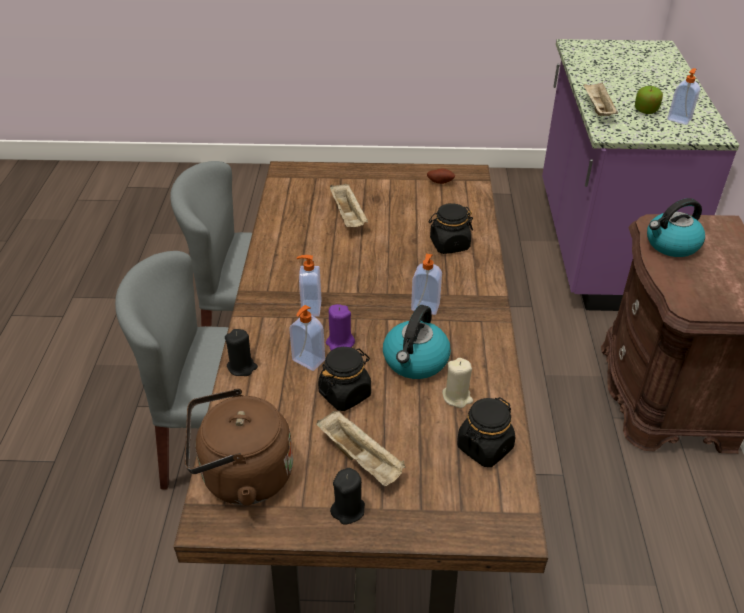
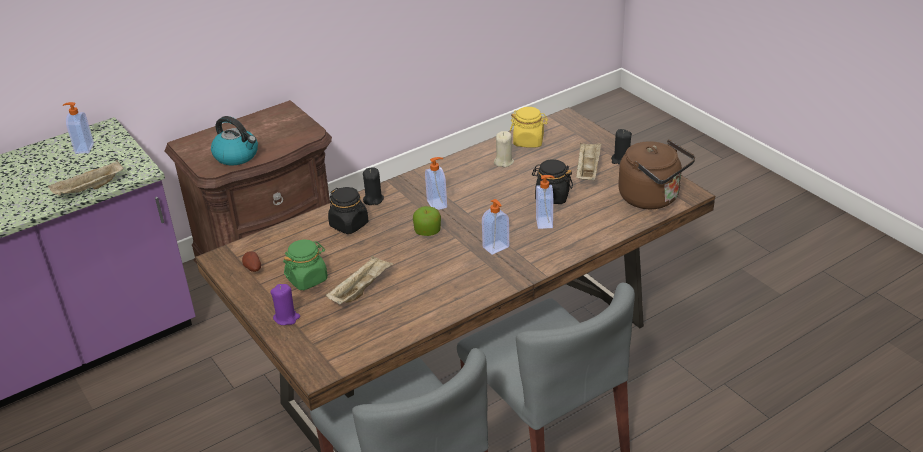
camera: 125 degrees left, 5 degrees down
black candle [225,329,258,376] -> black candle moved to [363,167,384,205]
purple candle [326,304,355,350] -> purple candle moved to [270,284,300,325]
kettle [383,305,451,379] -> none
black jar [457,397,515,467] -> yellow jar [510,107,548,148]
apple [635,86,663,114] -> apple moved to [413,206,441,236]
none -> green jar [283,240,328,290]

